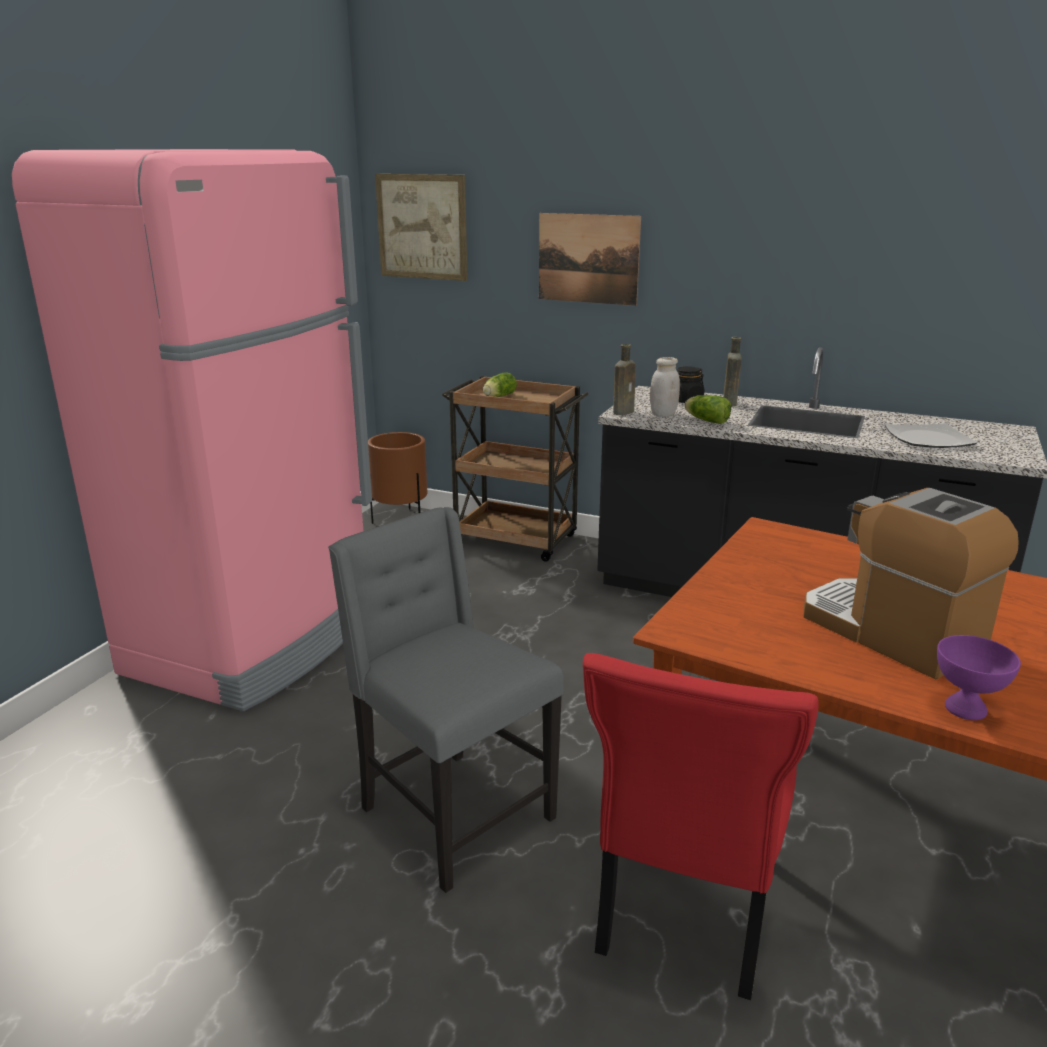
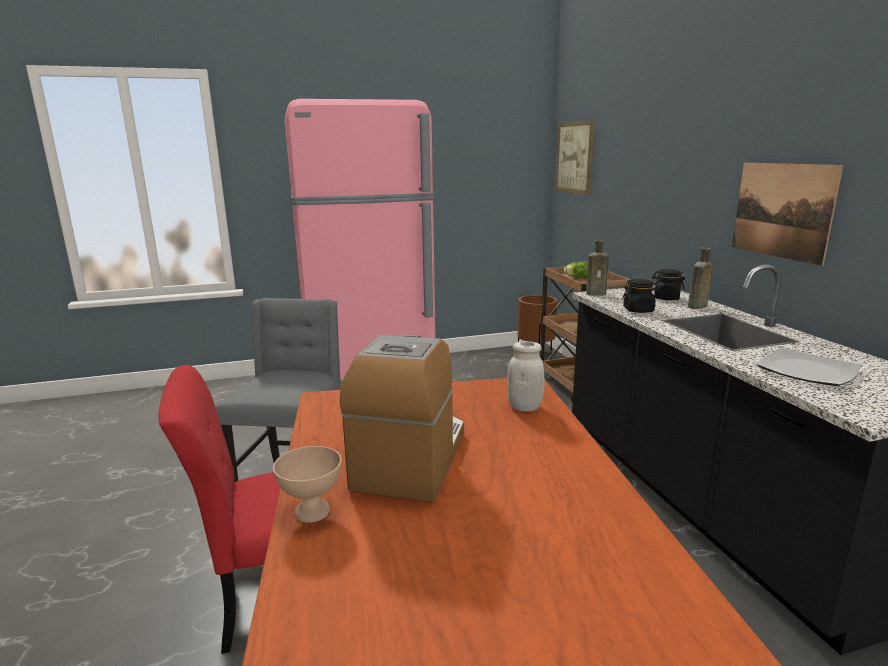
camera: 50 degrees right, 5 degrees down
picture [539,213,641,306] -> picture moved to [732,163,843,266]
white jar [650,357,680,417] -> white jar moved to [507,341,545,412]
lettuce [684,395,731,424] -> black jar [622,279,659,313]
purple bowl [937,635,1021,720] -> beige bowl [273,446,342,523]

